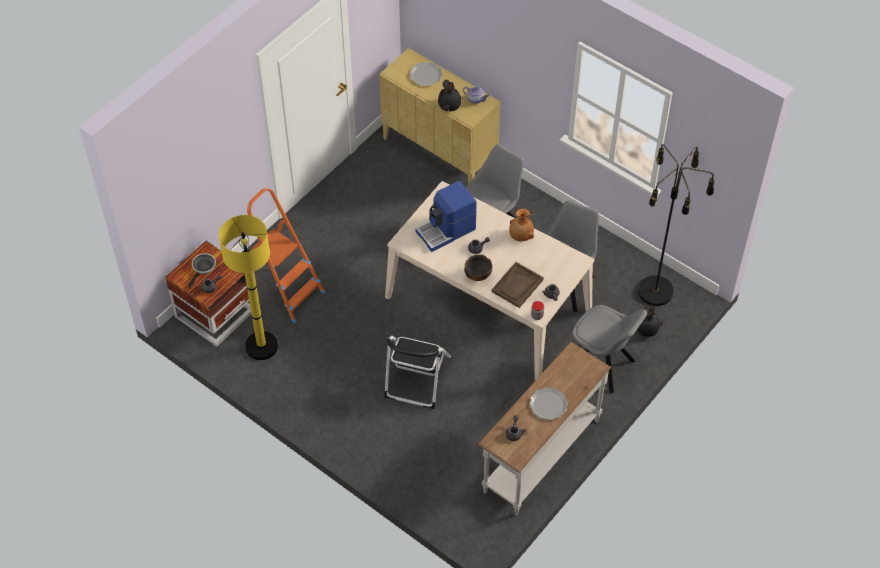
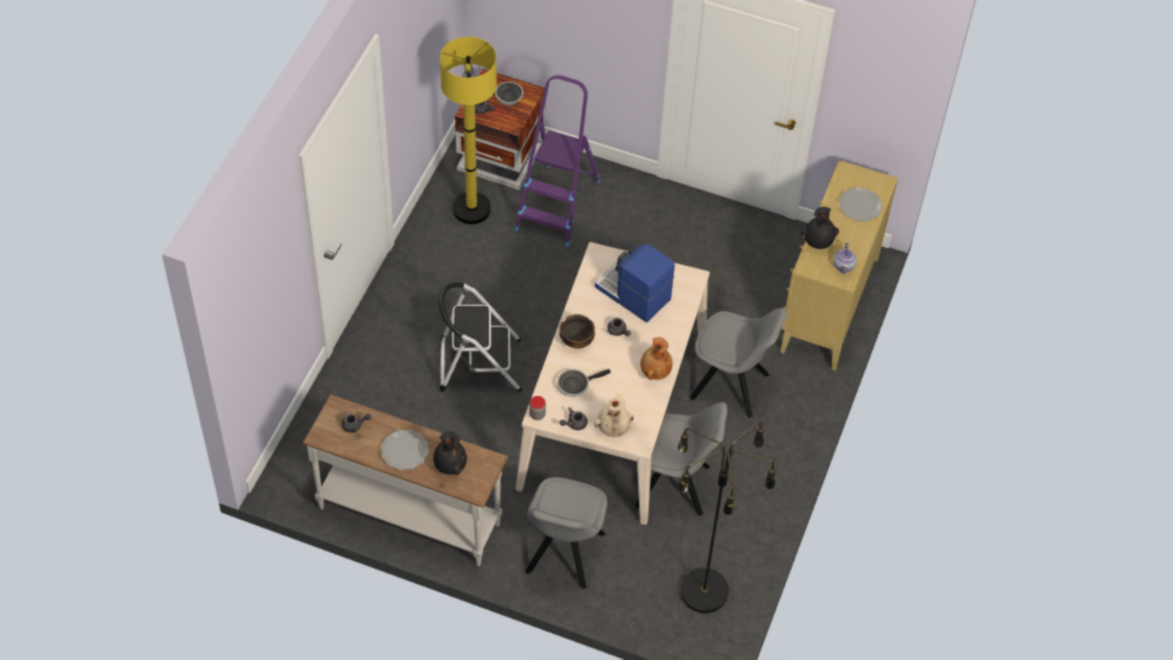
camera: 70 degrees right, 0 degrees up
orange step ladder [247,188,326,323] -> purple step ladder [515,75,601,247]
brown tray [491,262,544,308] -> frying pan [557,369,611,397]
black vase [637,305,663,337] -> black vase moved to [433,431,467,475]
none -> beige vase [594,395,634,437]

